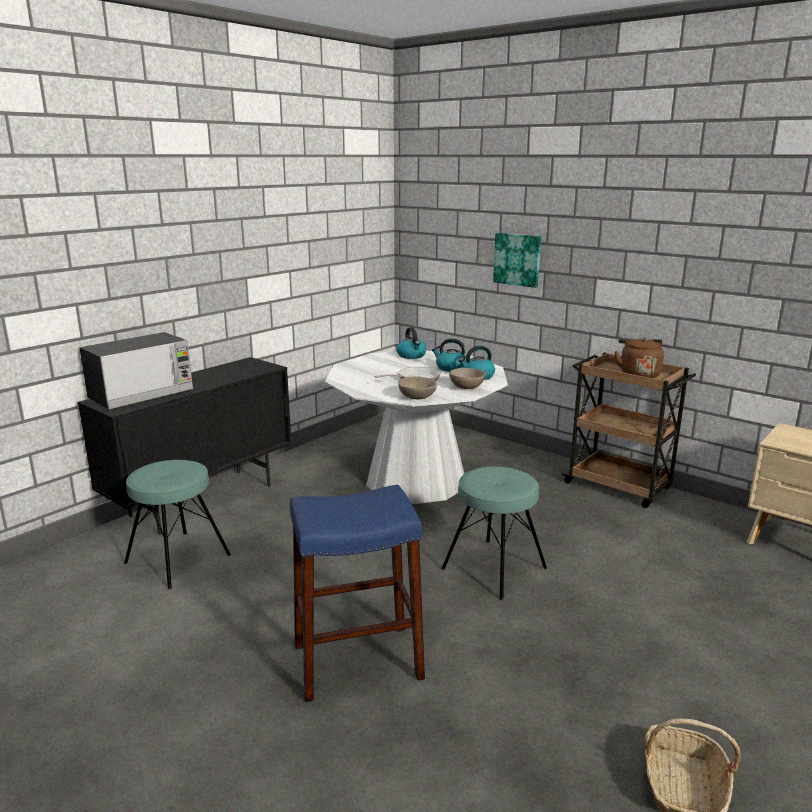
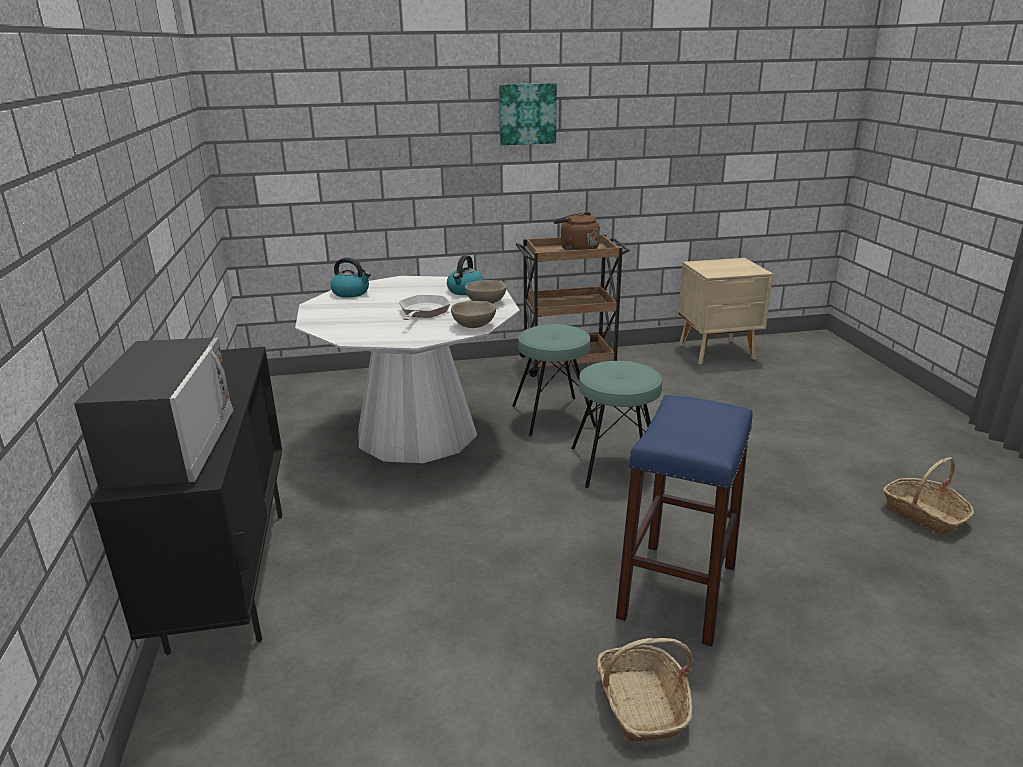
camera: 50 degrees left, 5 degrees up
turquoise stool [124,460,231,589] -> turquoise stool moved to [512,324,596,436]
kettle [432,339,466,372] -> none
picture [493,233,541,288] -> picture moved to [499,83,557,145]
none -> basket [597,638,693,741]

